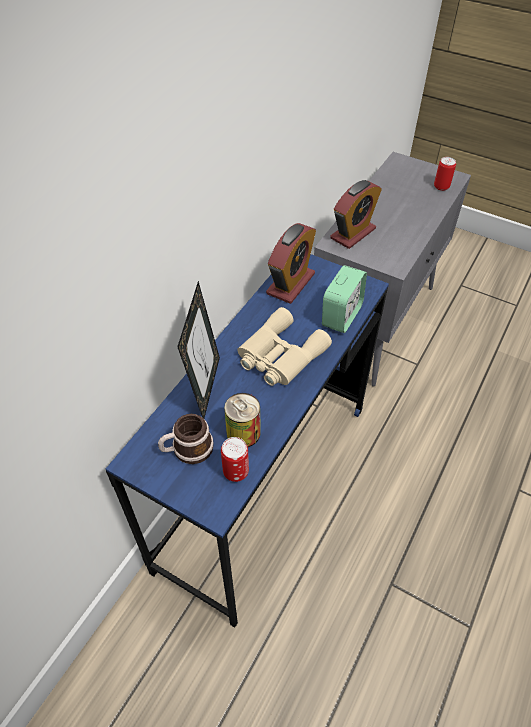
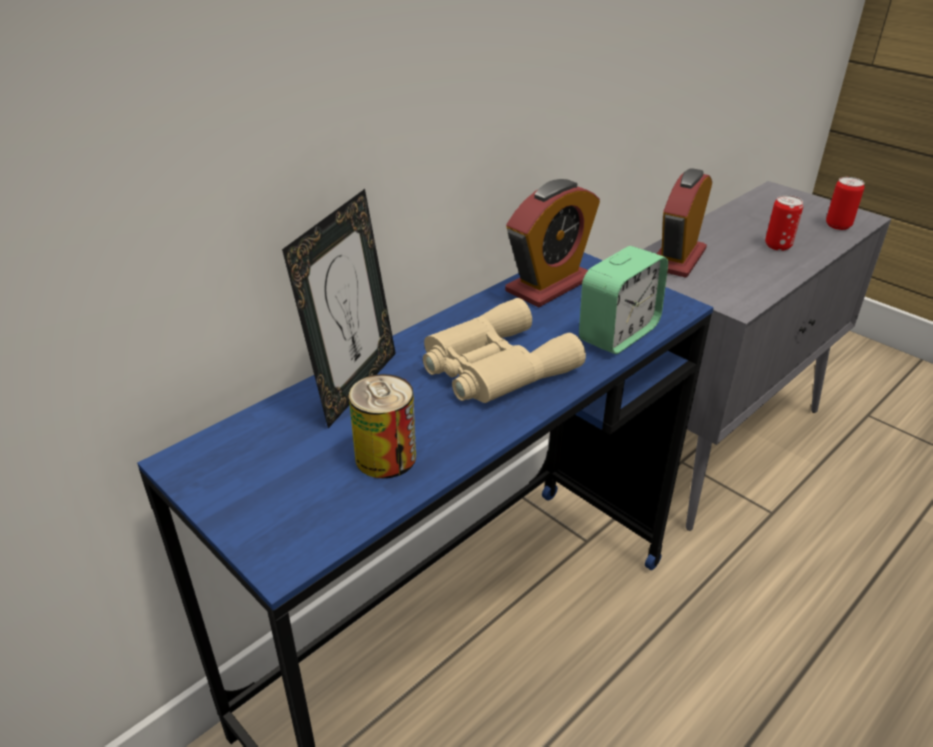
camera: 15 degrees right, 15 degrees down
mug [158,414,214,464] -> none
can [221,437,249,482] -> can moved to [765,195,803,251]
alarm clock [330,180,382,249] -> alarm clock turned 150 degrees clockwise [657,168,712,278]

